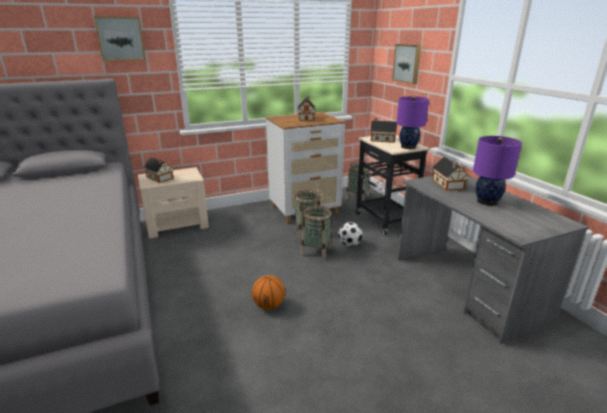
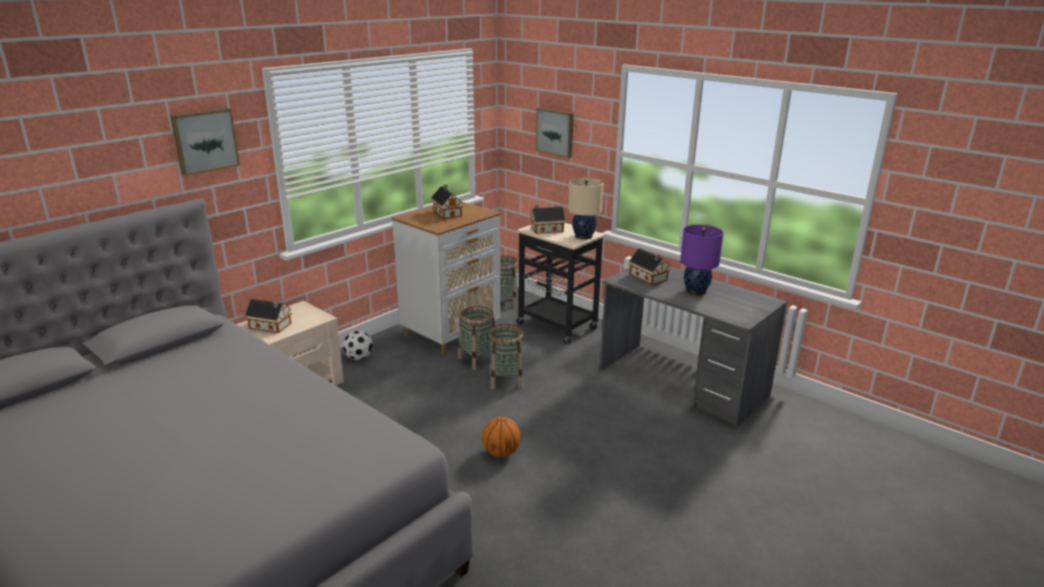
camera: 25 degrees left, 0 degrees up
football [338,222,362,247] -> football moved to [343,331,373,360]
purple table lamp [396,96,429,149] -> beige table lamp [568,178,604,240]

